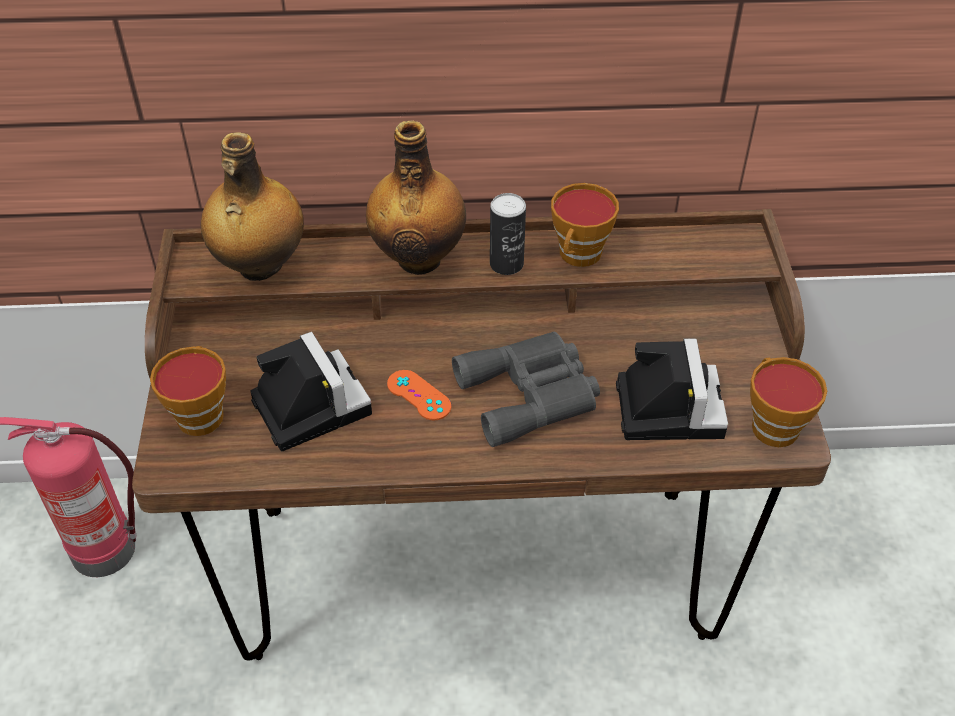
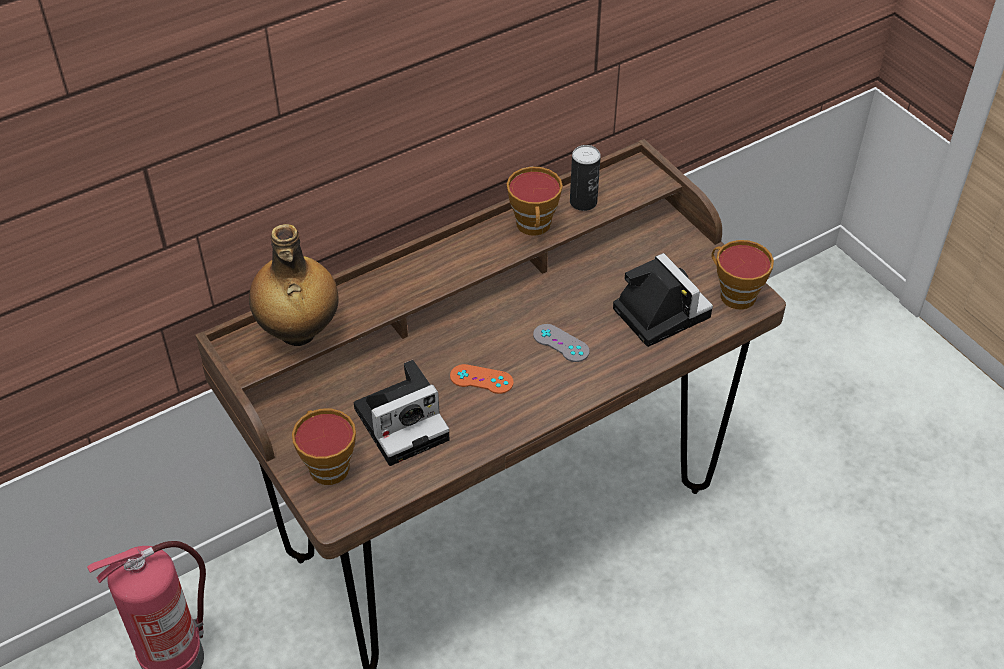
camera: 30 degrees left, 0 degrees up
camera [251,332,372,451] -> camera turned 120 degrees clockwise [354,360,449,466]
bottle [366,120,466,275] -> none
grey binoculars [452,332,600,447] -> grey game controller [533,324,589,362]
can [490,193,526,275] -> can moved to [570,145,601,211]

